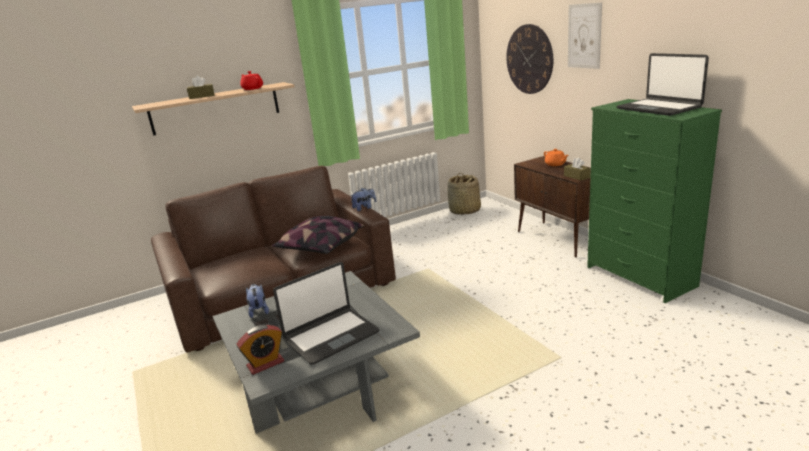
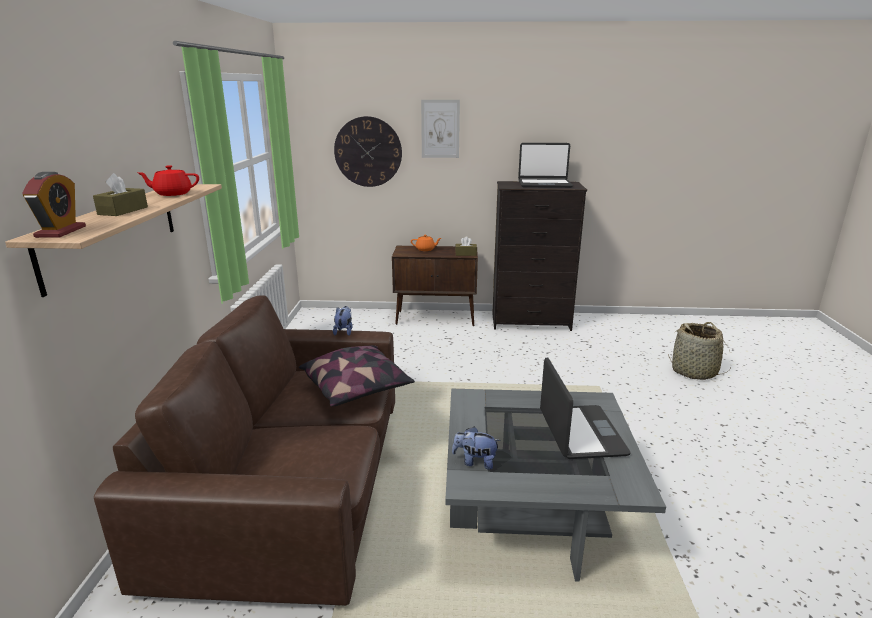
camera: 60 degrees left, 0 degrees up
alarm clock [237,325,284,375] -> alarm clock moved to [22,172,86,238]
basket [447,173,481,215] -> basket moved to [668,322,732,380]
green dresser [587,99,722,303] -> black dresser [492,181,587,331]

